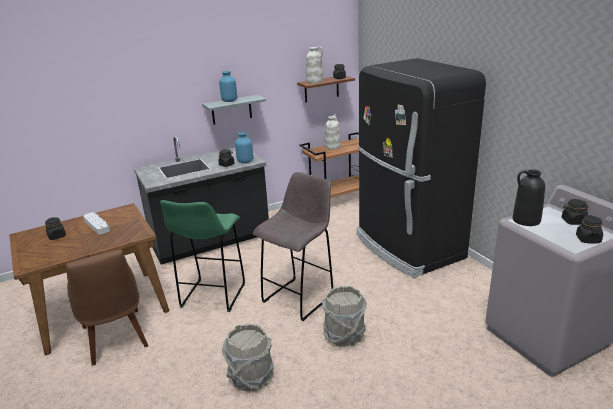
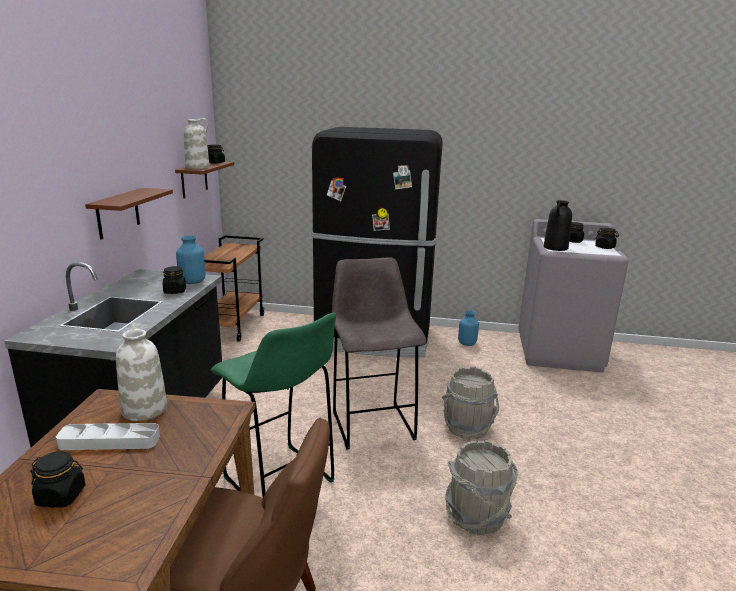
camera: 55 degrees left, 5 degrees down
grey shelf [202,95,266,125] -> brown shelf [85,188,173,239]
blue vase [219,71,237,102] -> blue vase moved to [458,311,479,346]
white vase [325,114,341,150] -> white vase moved to [116,323,167,421]

